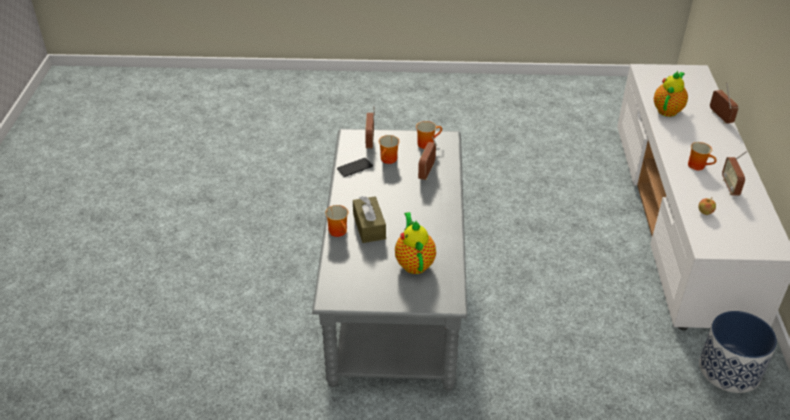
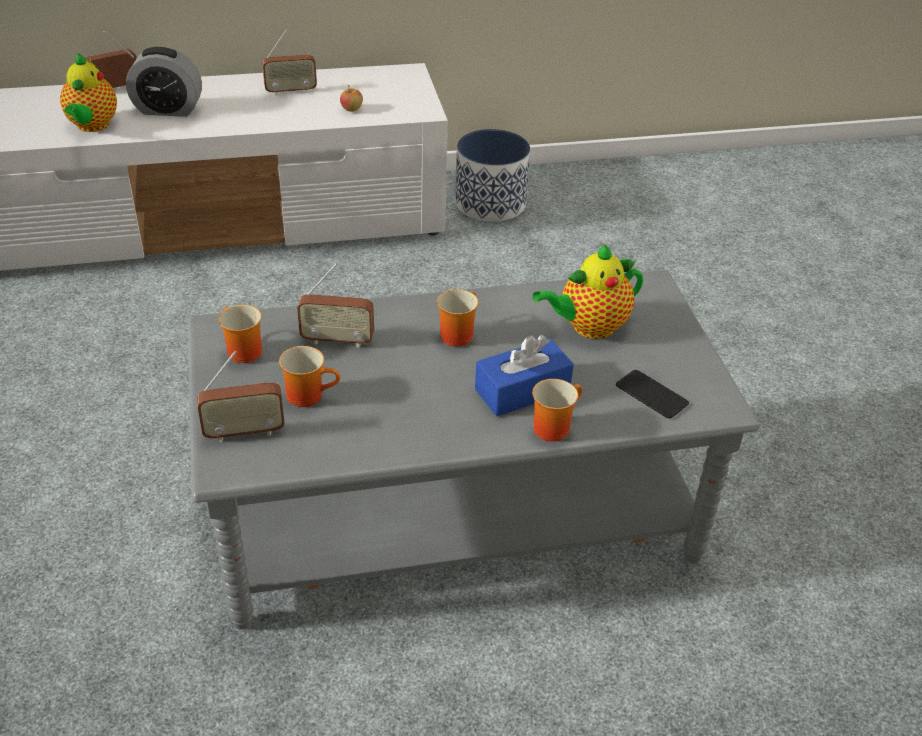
camera: 105 degrees left, 0 degrees up
phone [337,158,373,177] -> phone moved to [616,370,689,418]
brown tissue box [353,196,386,243] -> blue tissue box [475,335,574,416]
teapot [654,71,688,117] -> teapot turned 105 degrees counterclockwise [60,53,117,132]
mug [688,142,717,170] -> mug moved to [437,289,479,347]
none -> alarm clock [126,47,202,117]

